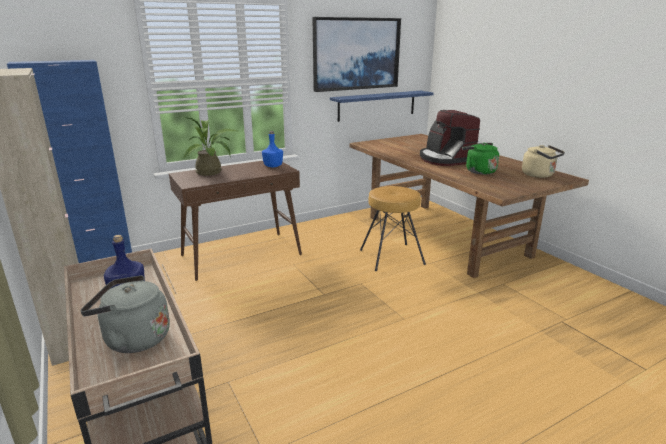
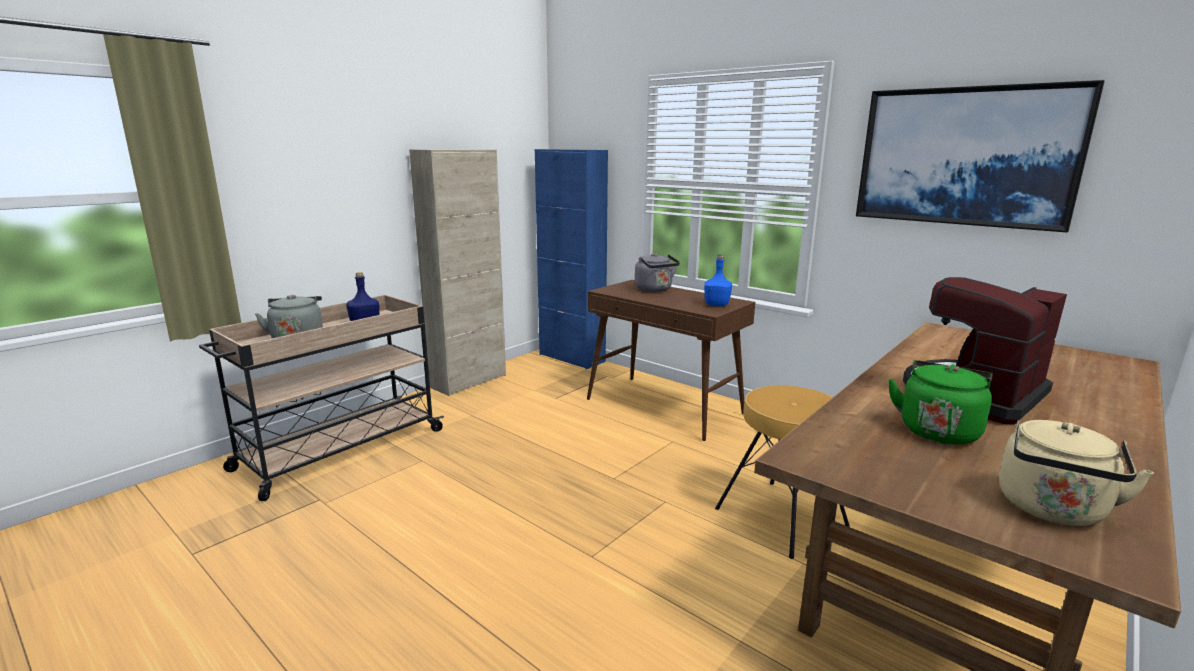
camera: 70 degrees right, 5 degrees down
potted plant [179,117,237,176] -> grey kettle [635,253,680,292]
blue shelf [330,91,434,122] -> none

